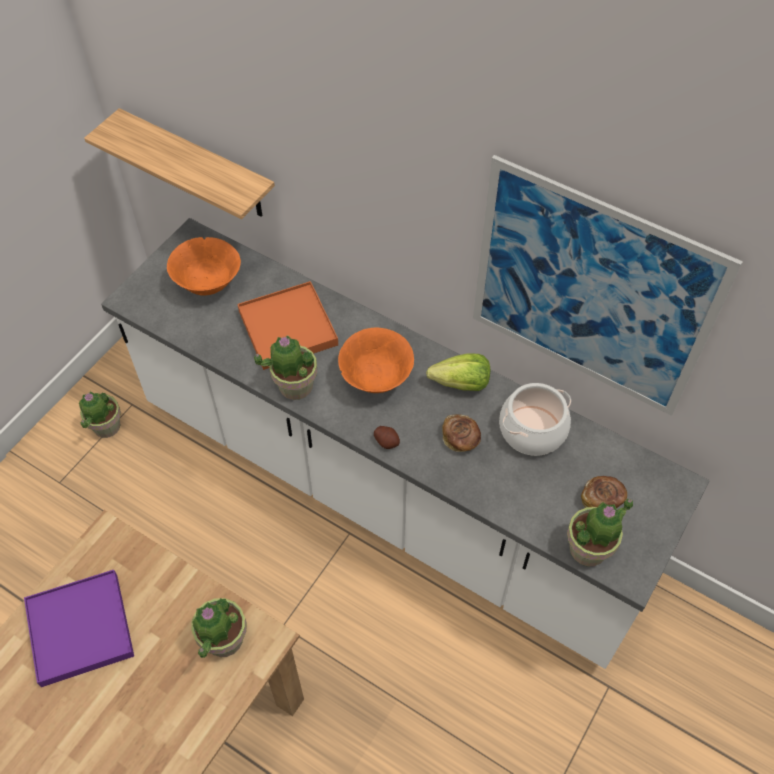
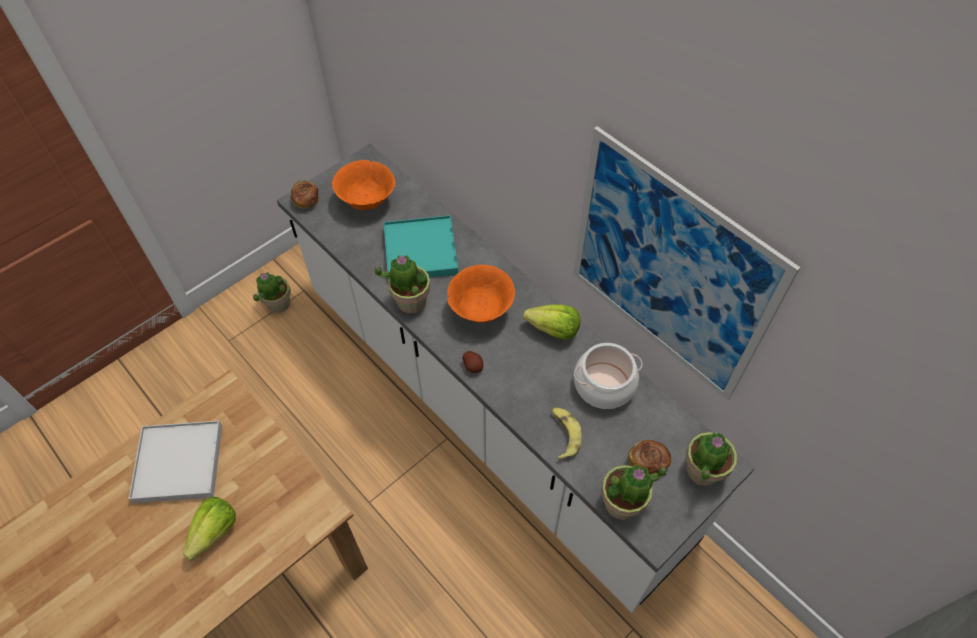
camera: 15 degrees right, 0 degrees up
purple tray [24,570,134,687] -> white tray [129,421,222,503]
shelf [84,108,275,219] -> none
potted plant [191,598,247,658] -> potted plant moved to [686,432,737,486]
orange tray [237,281,338,370] -> turquoise tray [384,215,458,278]
bread [442,414,481,452] -> bread moved to [291,180,319,209]
none -> lettuce [183,497,236,561]
none -> banana [551,408,582,460]

